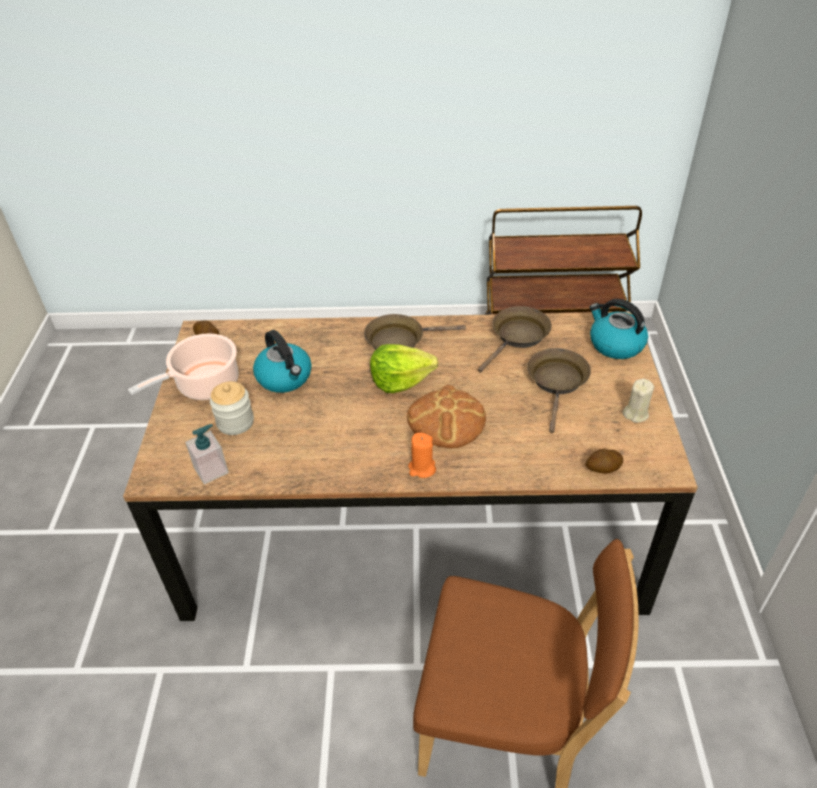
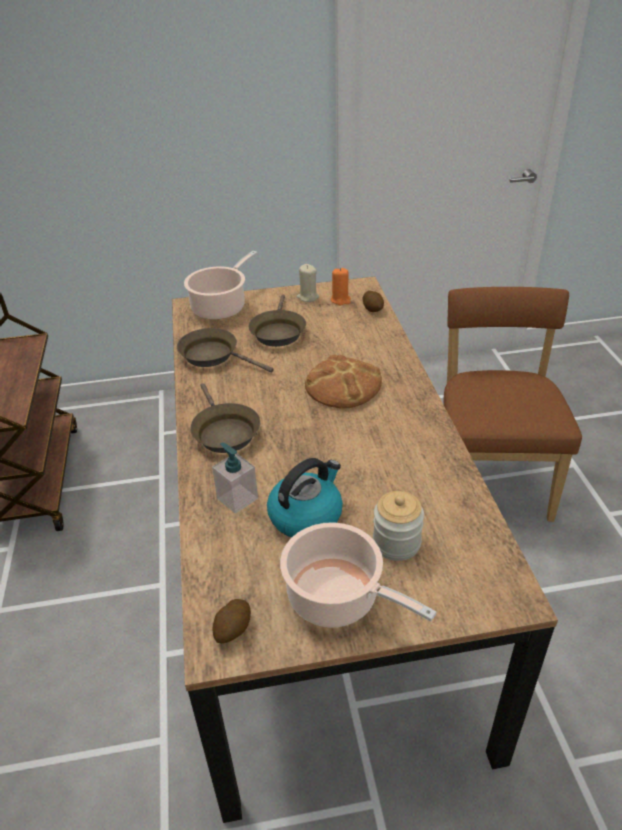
camera: 100 degrees left, 5 degrees down
soap dispenser [185,424,229,485] -> soap dispenser moved to [212,442,258,514]
lettuce [370,344,438,393] -> none
orange candle [408,433,436,478] -> orange candle moved to [331,268,351,305]
brown frying pan [527,348,591,433] -> brown frying pan turned 90 degrees counterclockwise [249,295,306,347]
kettle [589,299,648,359] -> cooking pot [184,251,258,320]

